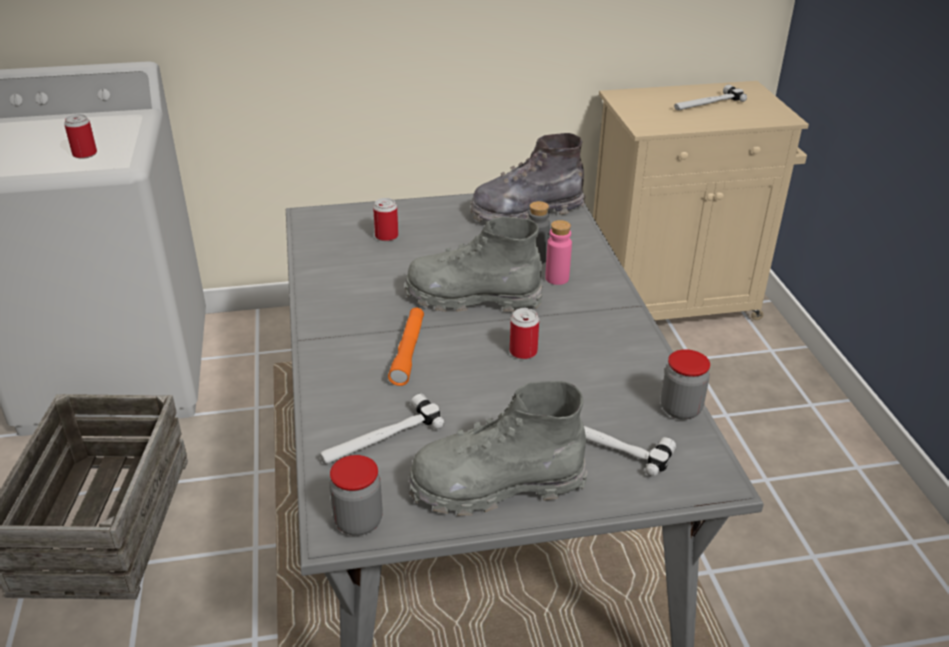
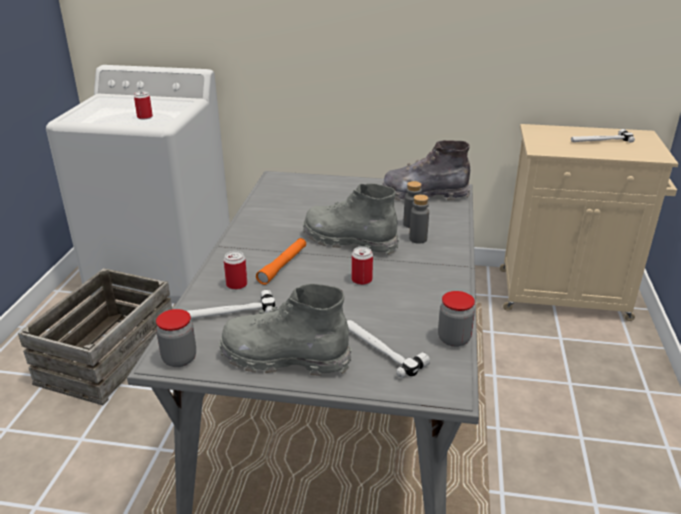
camera: 20 degrees right, 5 degrees down
can [373,198,398,241] -> can moved to [224,251,247,290]
pink bottle [545,220,572,285] -> grey bottle [409,195,429,244]

